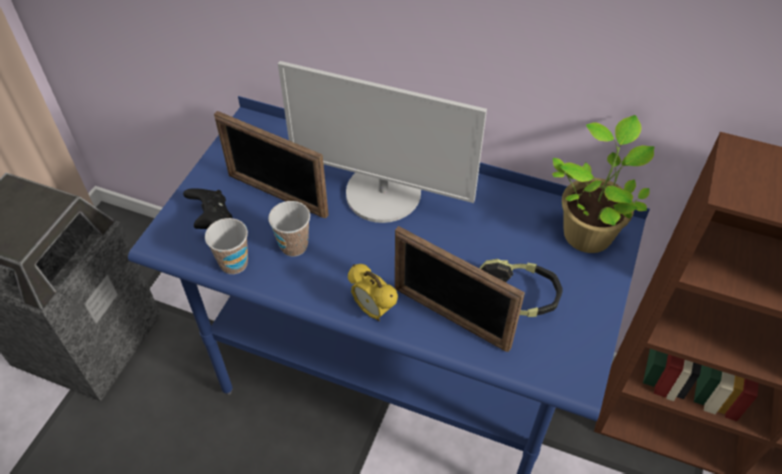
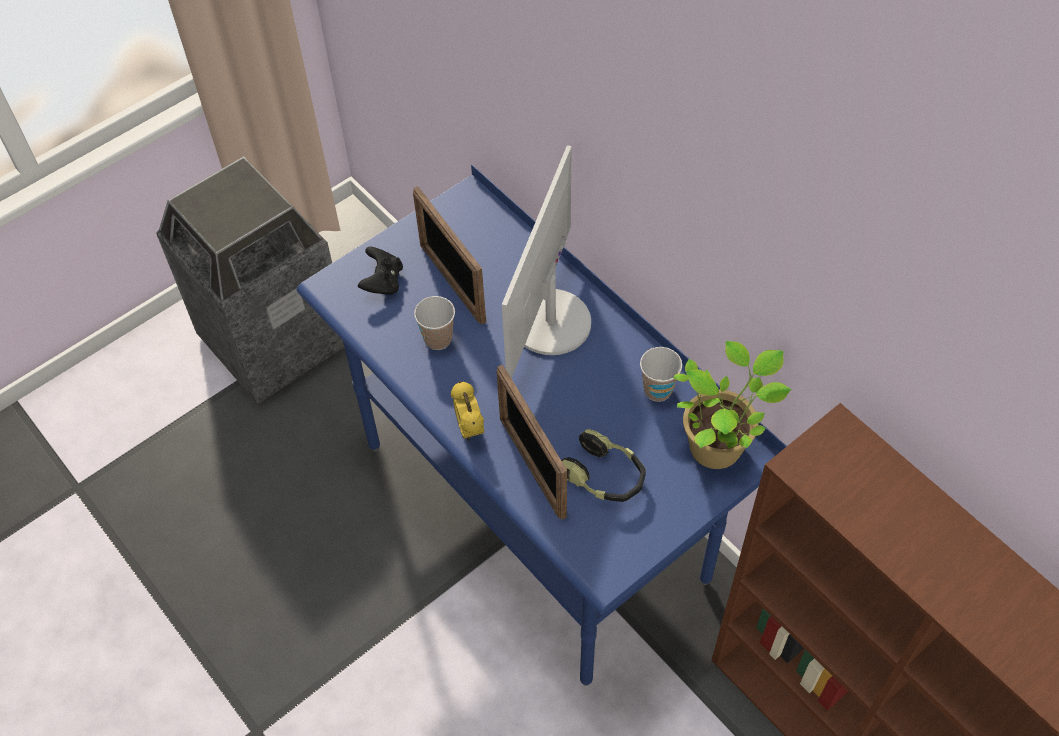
camera: 30 degrees right, 5 degrees up
cup [205,218,248,274] -> cup moved to [640,347,682,402]
monitor [278,61,487,223] -> monitor turned 60 degrees clockwise [502,145,591,378]

